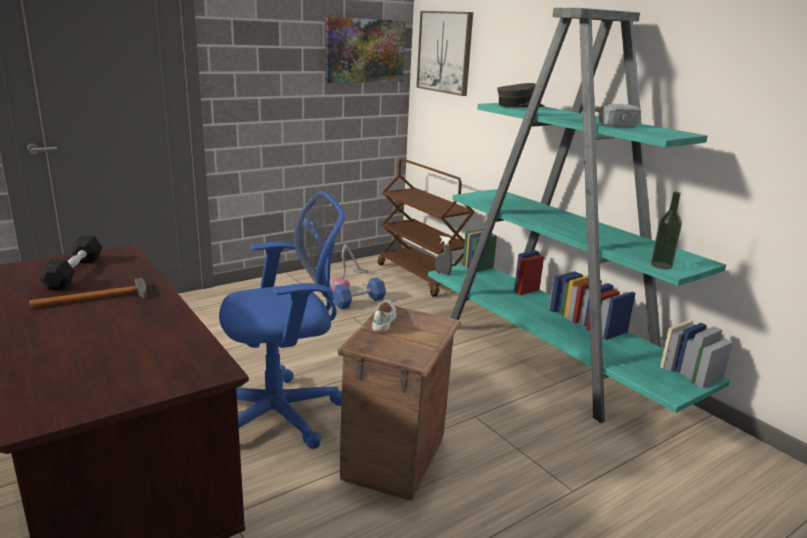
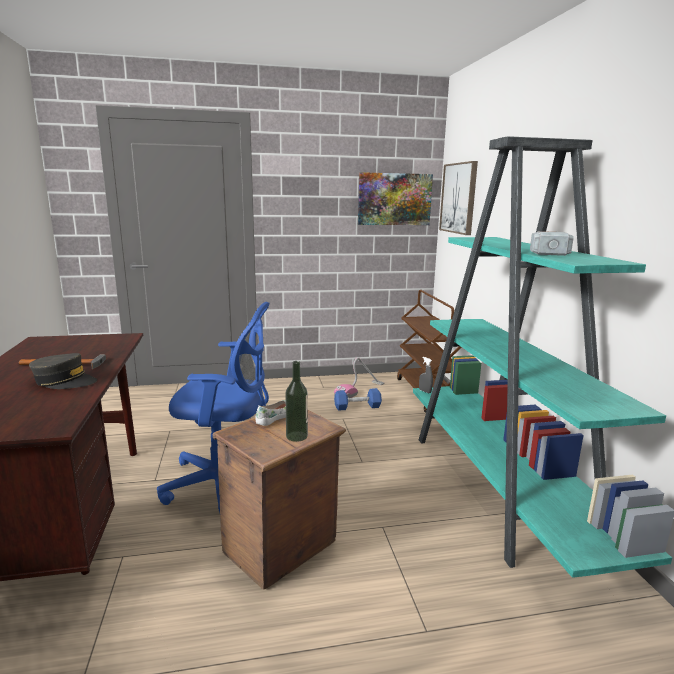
camera: 25 degrees right, 5 degrees down
black dumbbell [39,236,102,290] -> none
grey cap [497,83,544,108] -> grey cap moved to [29,353,97,389]
bottle [651,192,682,270] -> bottle moved to [285,361,308,442]

